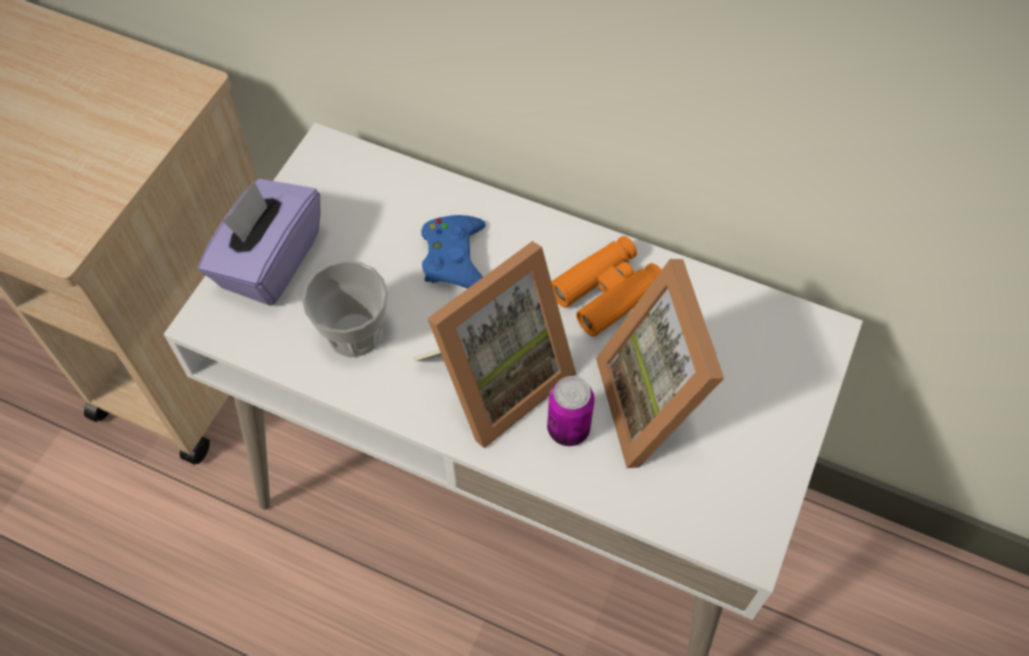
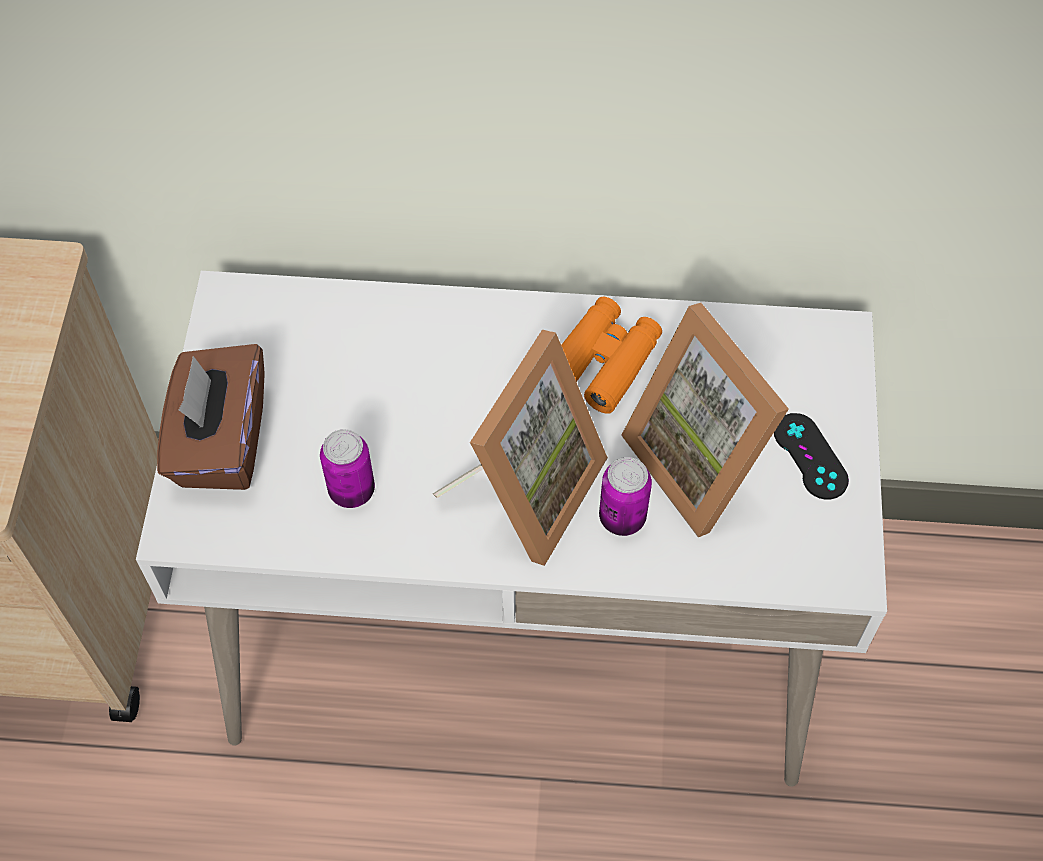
camera: 20 degrees left, 0 degrees up
purple tissue box [198,179,320,306] -> brown tissue box [157,344,265,490]
cup [302,261,388,357] -> can [320,429,375,508]
blue game controller [421,215,486,289] -> none
none -> black game controller [774,413,849,500]

